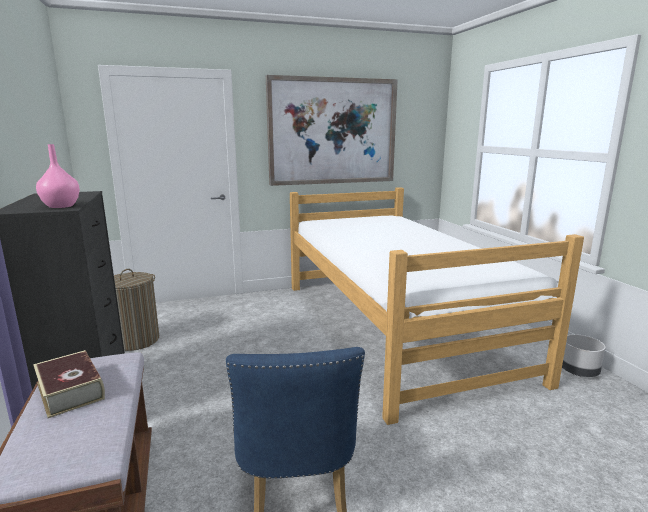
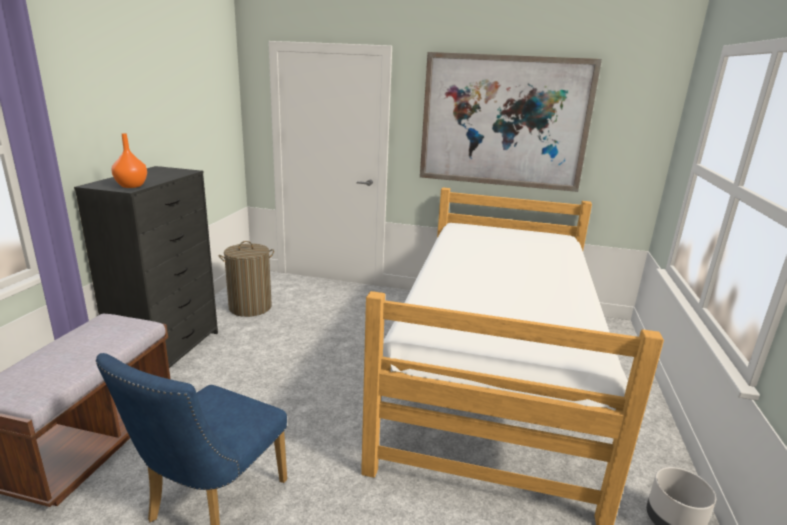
camera: 30 degrees right, 5 degrees up
book [33,350,105,418] -> none
pink vase [36,144,80,208] -> orange vase [111,133,147,188]

